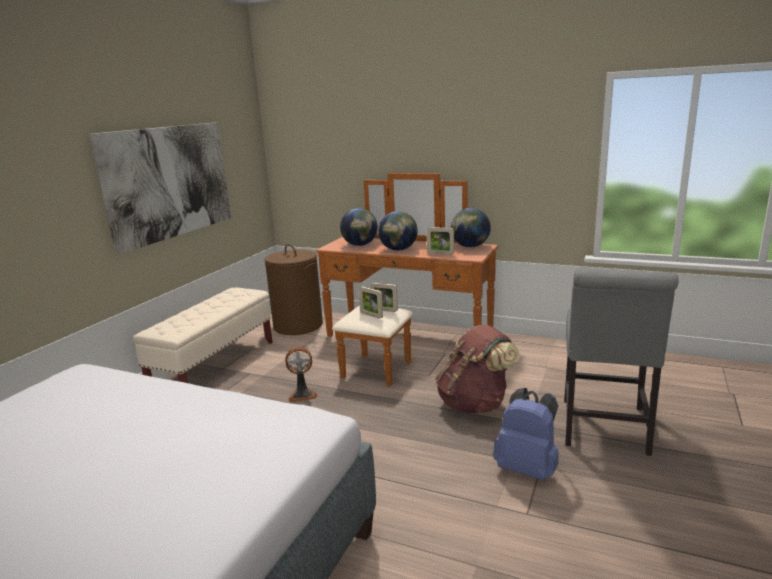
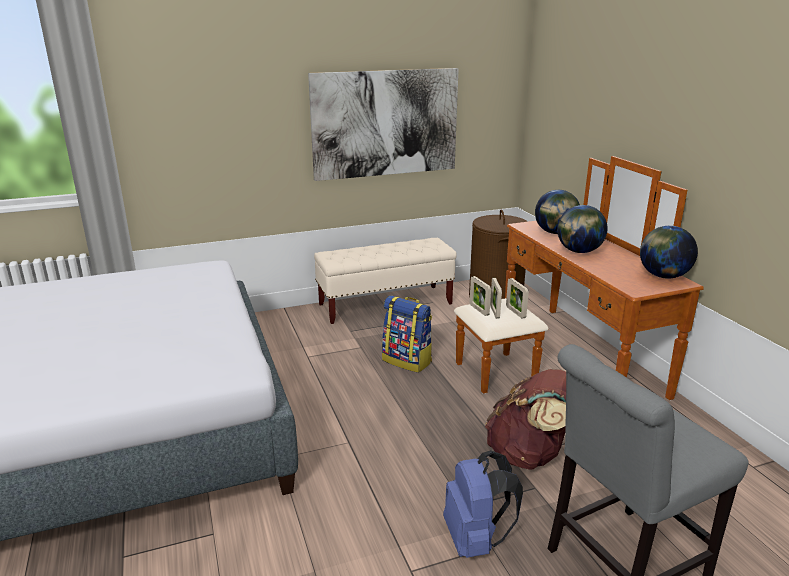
camera: 45 degrees right, 5 degrees up
fan [285,347,318,402] -> backpack [382,295,432,373]
picture frame [427,227,454,255] -> picture frame moved to [470,276,491,316]

